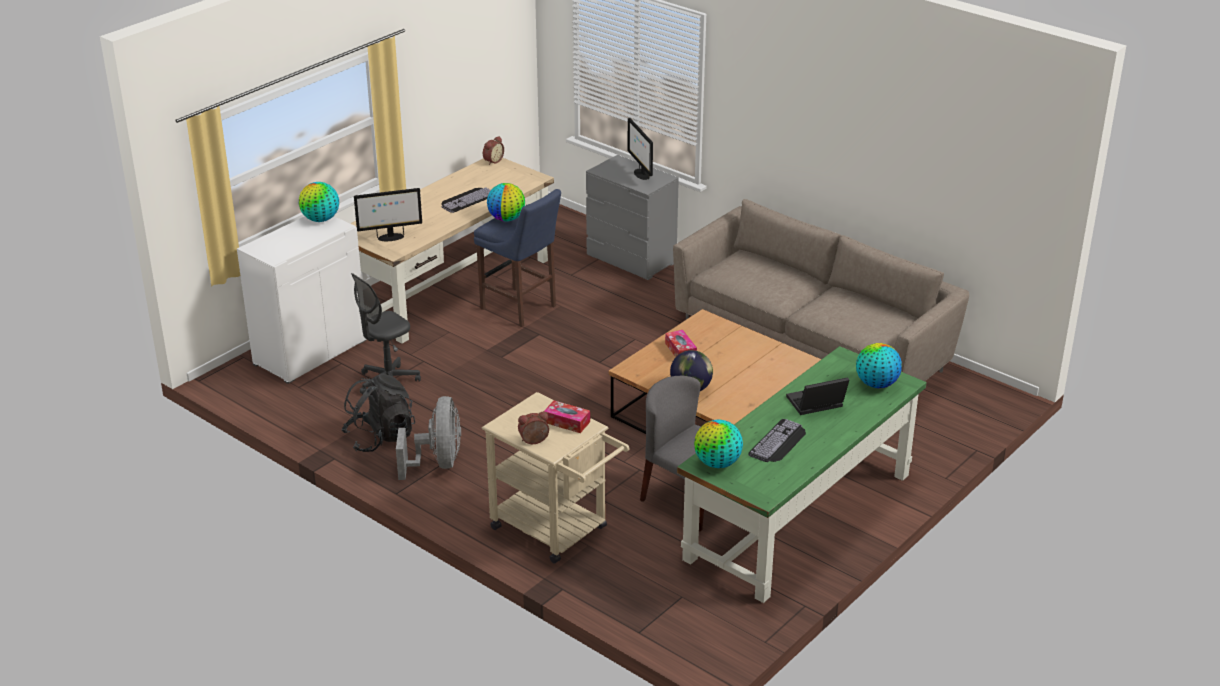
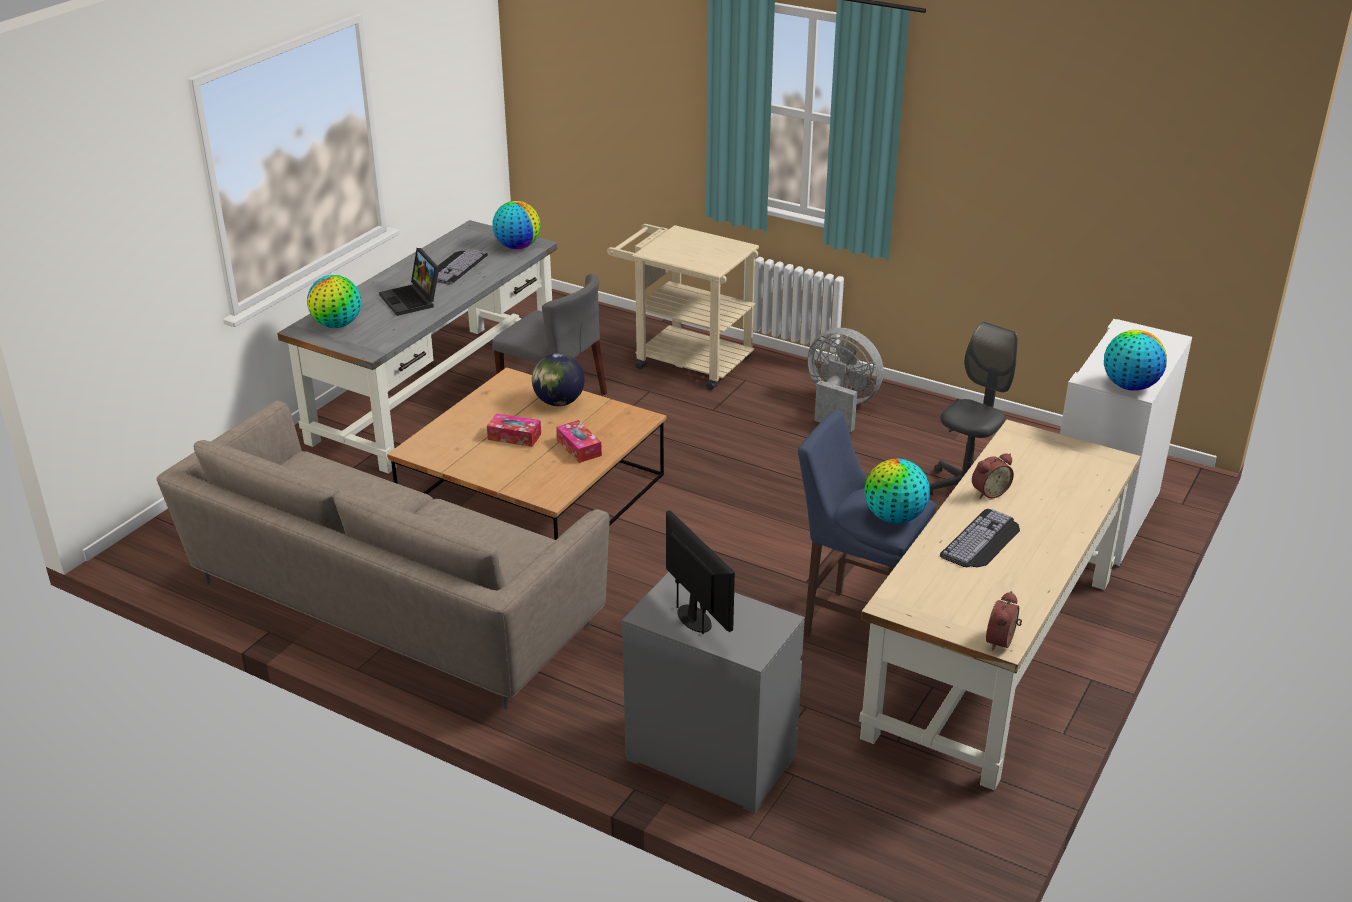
camera: 170 degrees right, 0 degrees up
black backpack [342,373,415,452] -> none
monitor [354,188,422,241] -> none
grey fan [396,396,461,480] -> grey fan turned 135 degrees clockwise [807,328,884,432]
alarm clock [518,412,549,444] -> alarm clock moved to [972,453,1014,499]
tissue box [544,400,590,433] -> tissue box moved to [487,413,541,447]
green desk [677,346,927,603] -> grey desk [277,220,557,474]
laptop [786,377,849,415] -> laptop turned 90 degrees clockwise [379,248,439,316]

